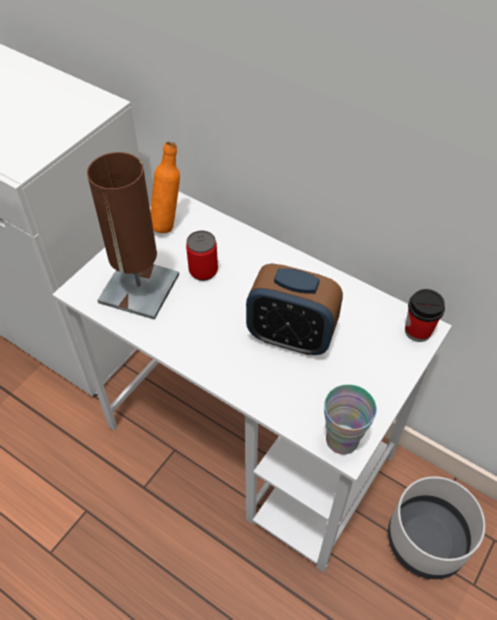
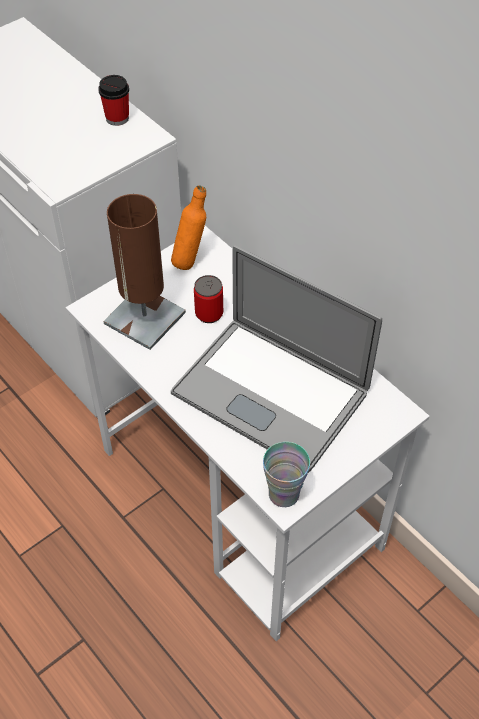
camera: 15 degrees right, 0 degrees up
alarm clock [246,263,343,355] -> laptop [171,245,382,473]
grey planter [388,476,485,579] -> none
cup [405,289,445,342] -> cup moved to [98,75,129,126]

